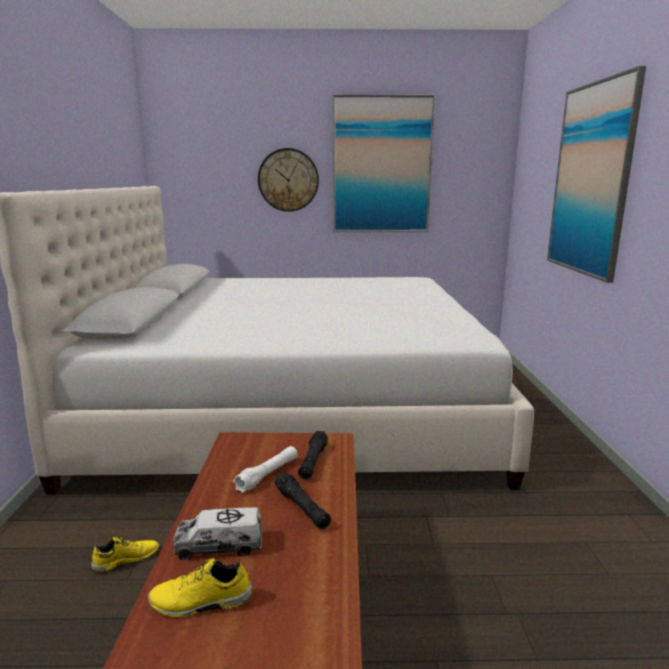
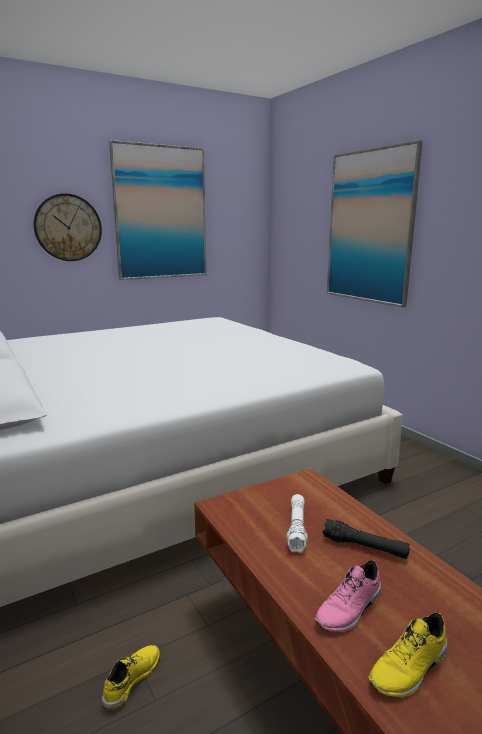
camera: 30 degrees left, 0 degrees up
toy truck [173,507,262,560] -> pink shoe [315,560,382,632]
black flashlight [298,431,328,480] -> none

